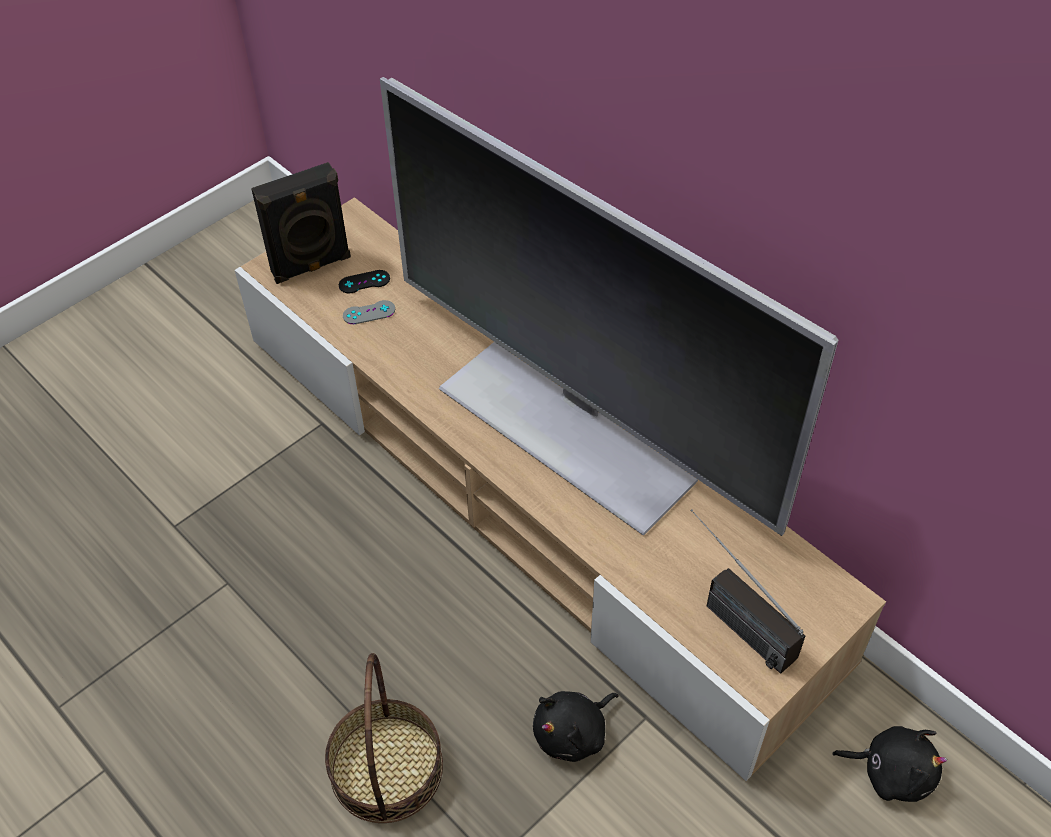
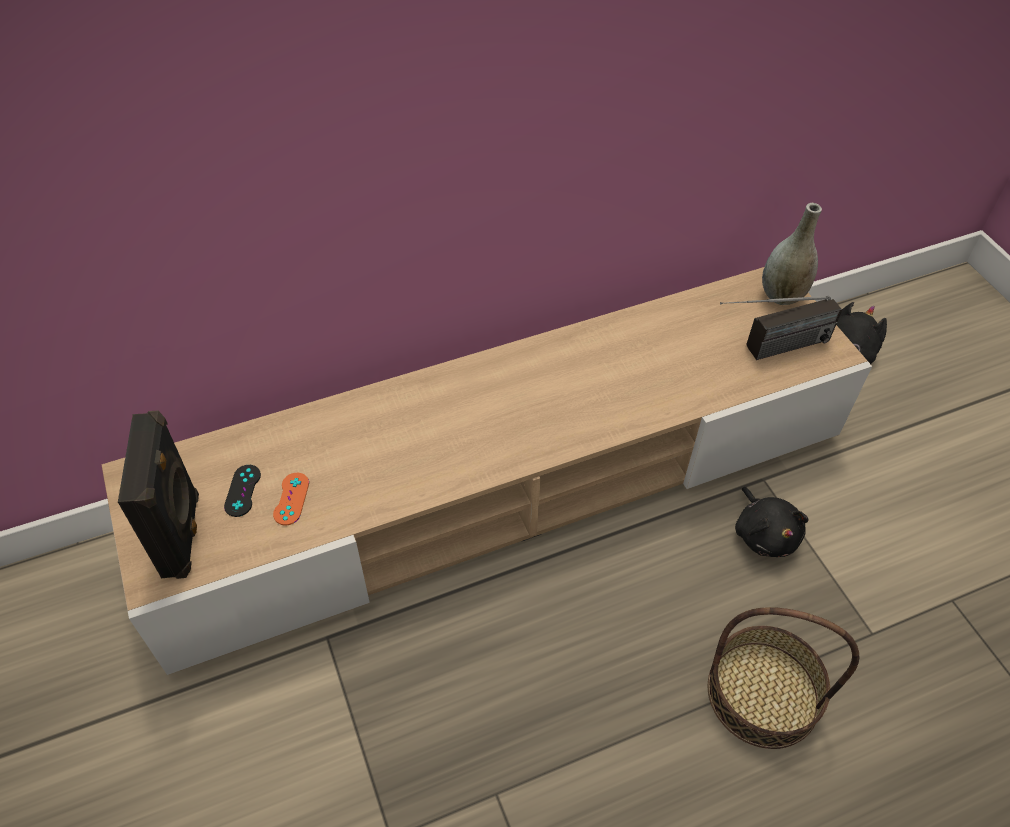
camera: 70 degrees left, 0 degrees up
grey game controller [343,300,395,324] -> orange game controller [273,473,309,525]
television [380,77,838,536] -> none
none -> grey vase [762,203,822,305]

